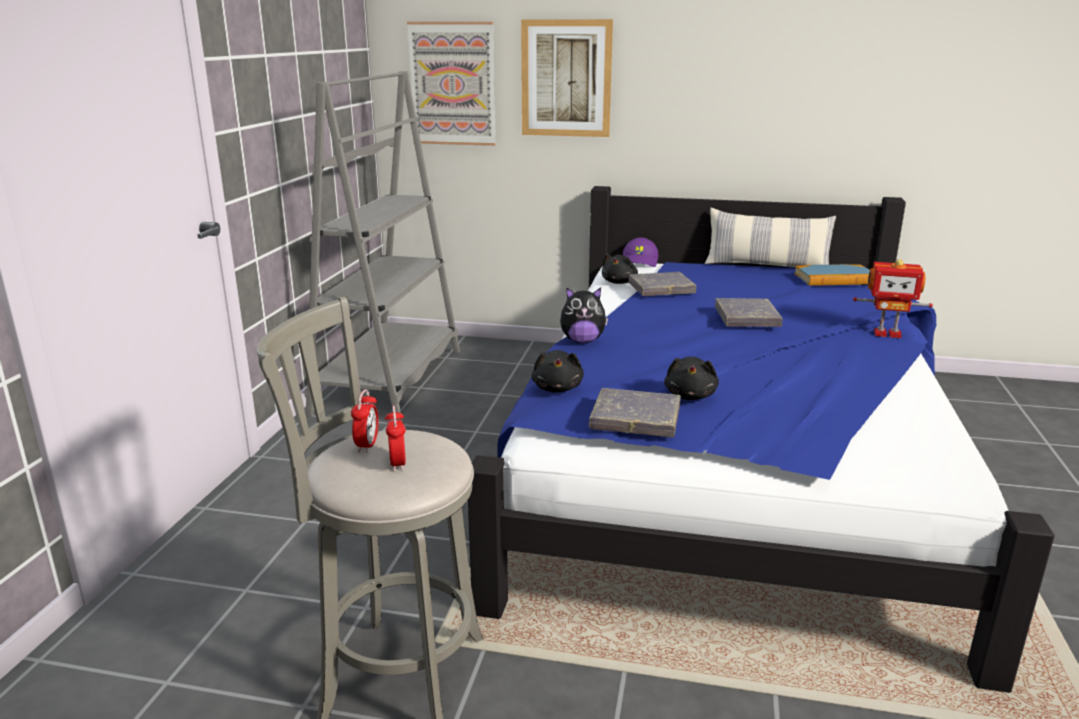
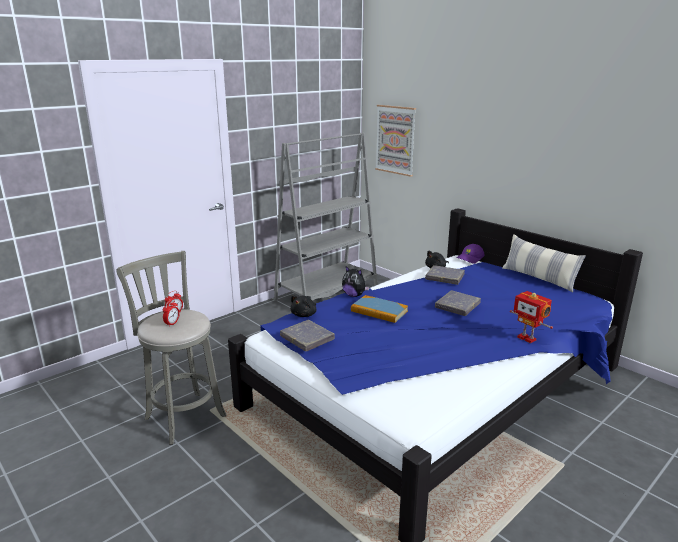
camera: 35 degrees right, 0 degrees up
picture [521,19,613,137] -> none
black plush toy [664,357,719,400] -> none
book [794,264,870,286] -> book moved to [351,295,408,323]

